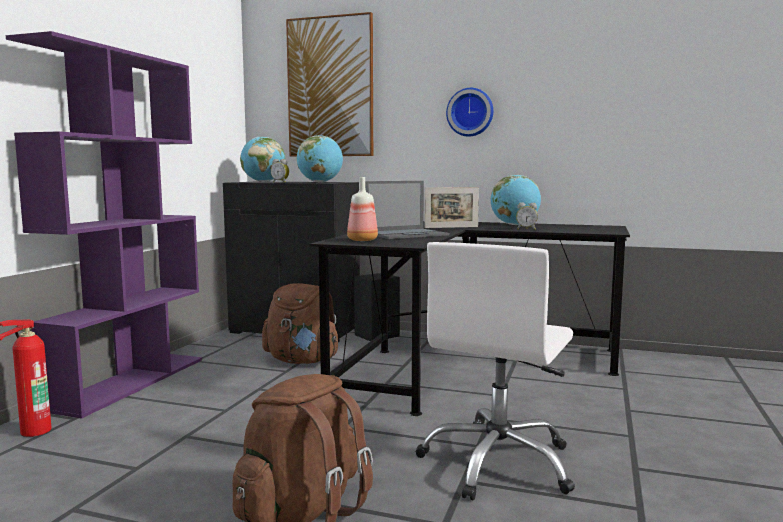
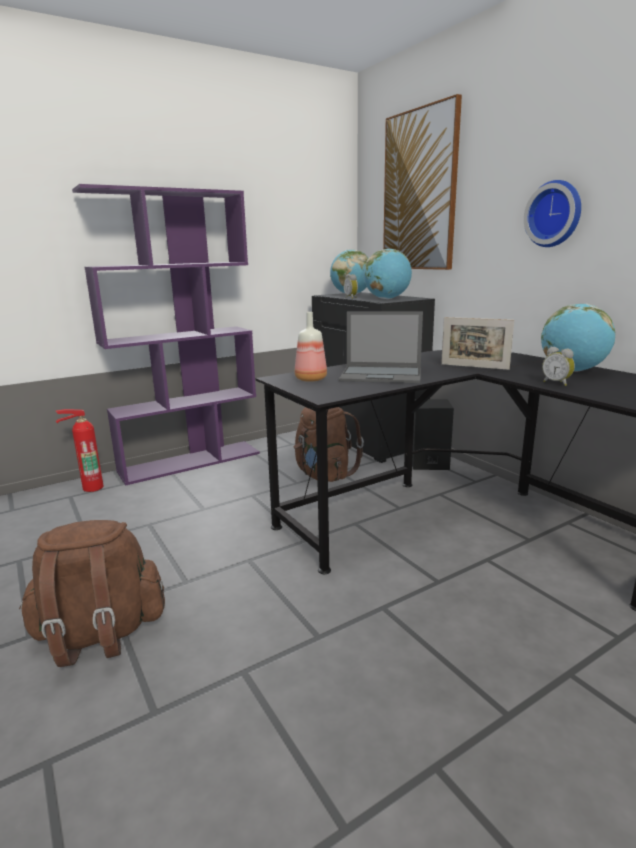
camera: 40 degrees right, 10 degrees up
white office chair [416,242,575,500] -> none

